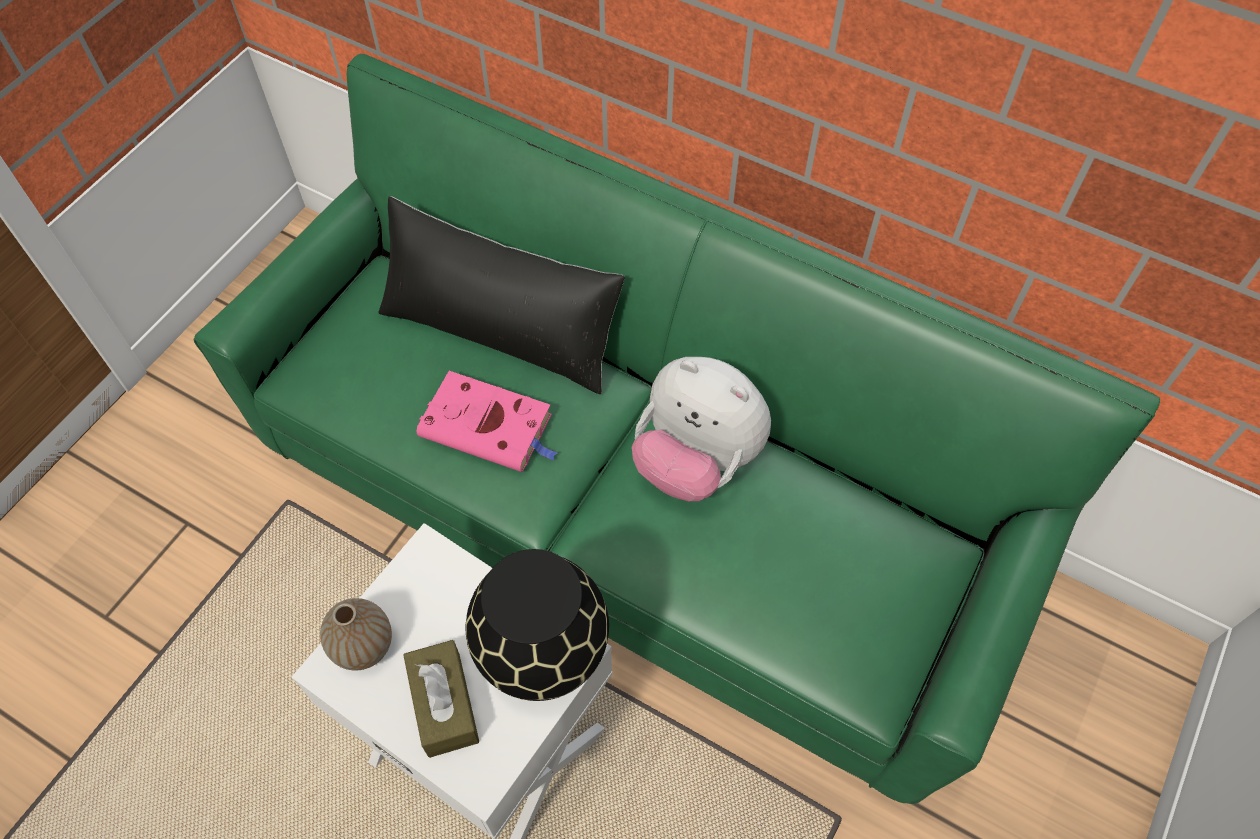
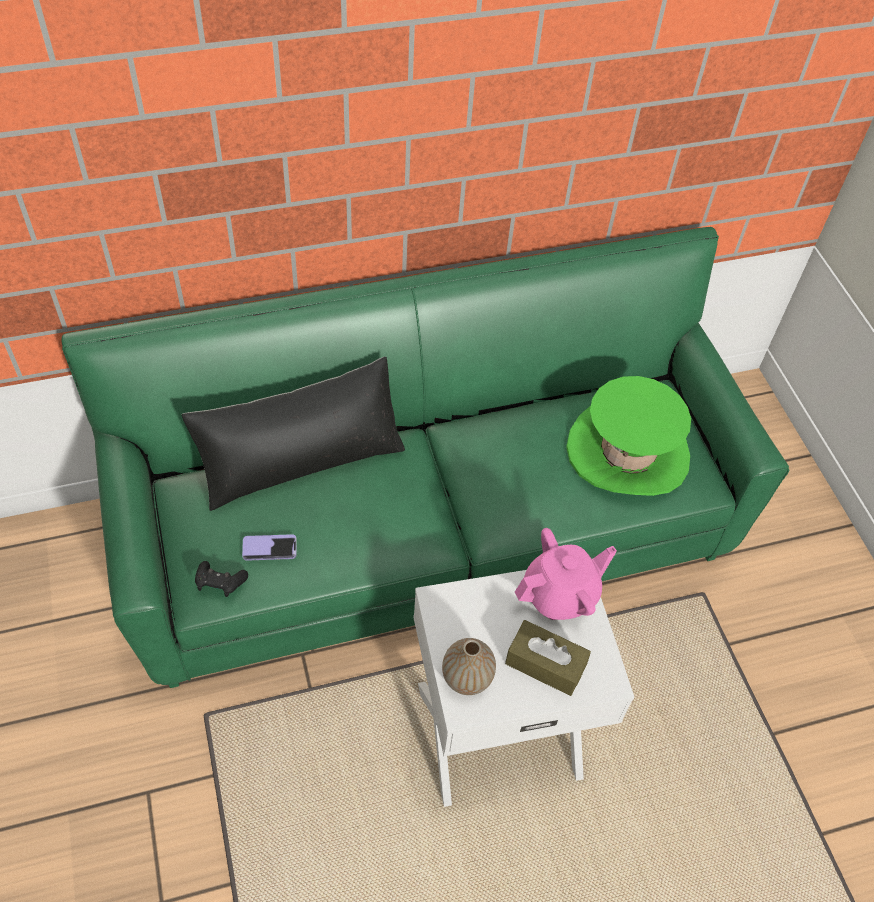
camera: 50 degrees left, 5 degrees down
pink book [417,371,558,472] -> none
black vase [466,549,609,701] -> pink teapot [515,528,617,620]
plush toy [632,357,771,501] -> none
none -> black game controller [195,561,248,597]
none -> phone [242,534,297,561]
none -> green hat [566,376,691,496]

